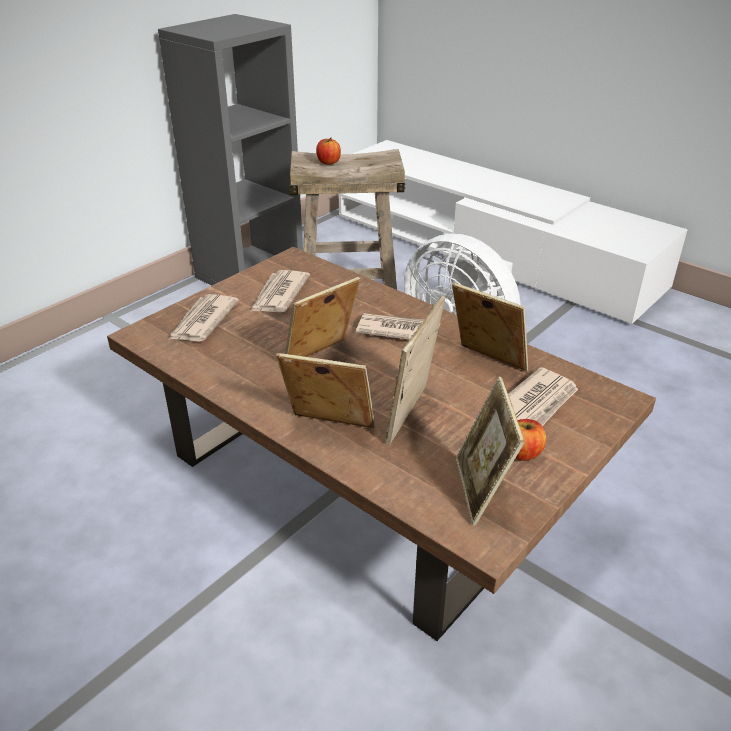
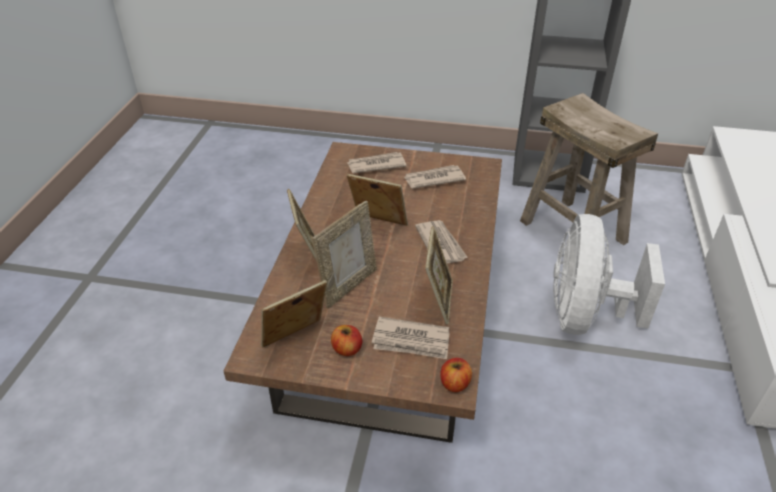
camera: 60 degrees right, 5 degrees up
apple [316,138,341,165] -> apple moved to [440,358,472,392]
picture frame [385,296,446,445] -> picture frame turned 135 degrees clockwise [312,201,377,308]

